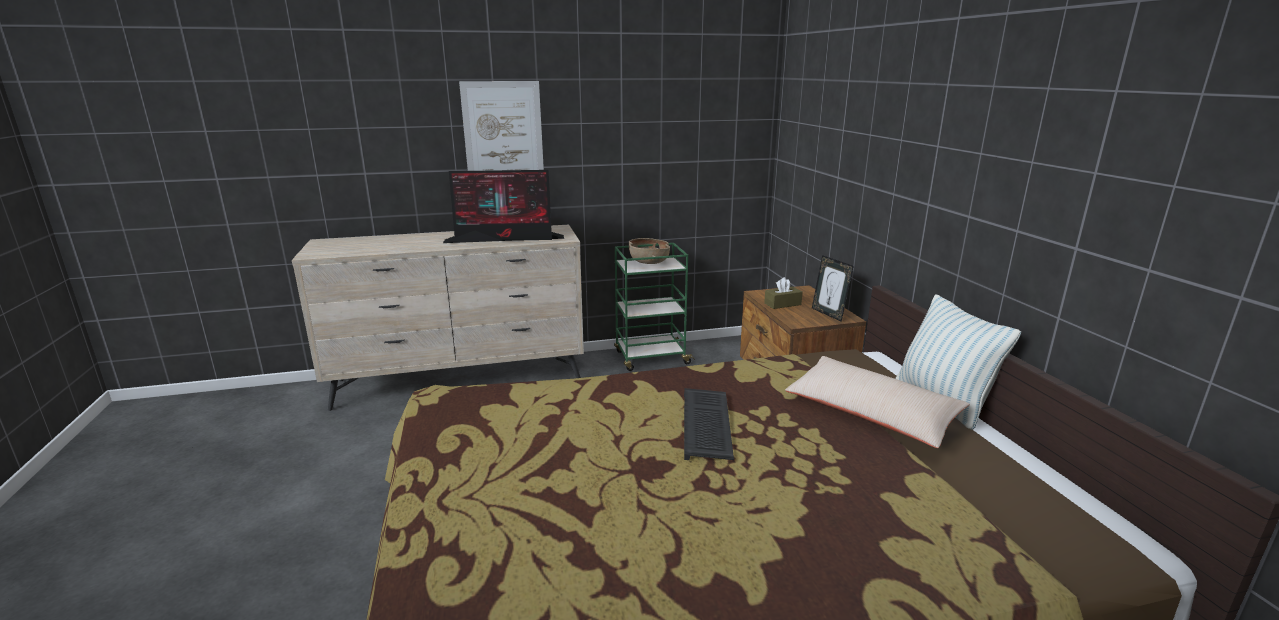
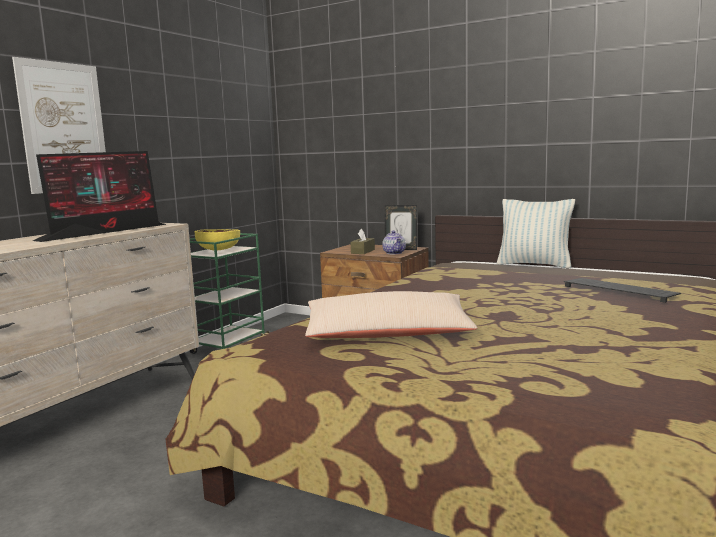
camera: 45 degrees left, 10 degrees down
brown bowl [629,238,670,264] -> yellow bowl [194,229,240,250]
keyboard [684,388,734,460] -> keyboard moved to [564,278,681,303]
beige pillow [785,356,970,448] -> beige pillow moved to [305,291,477,338]
none -> teapot [382,231,406,255]

